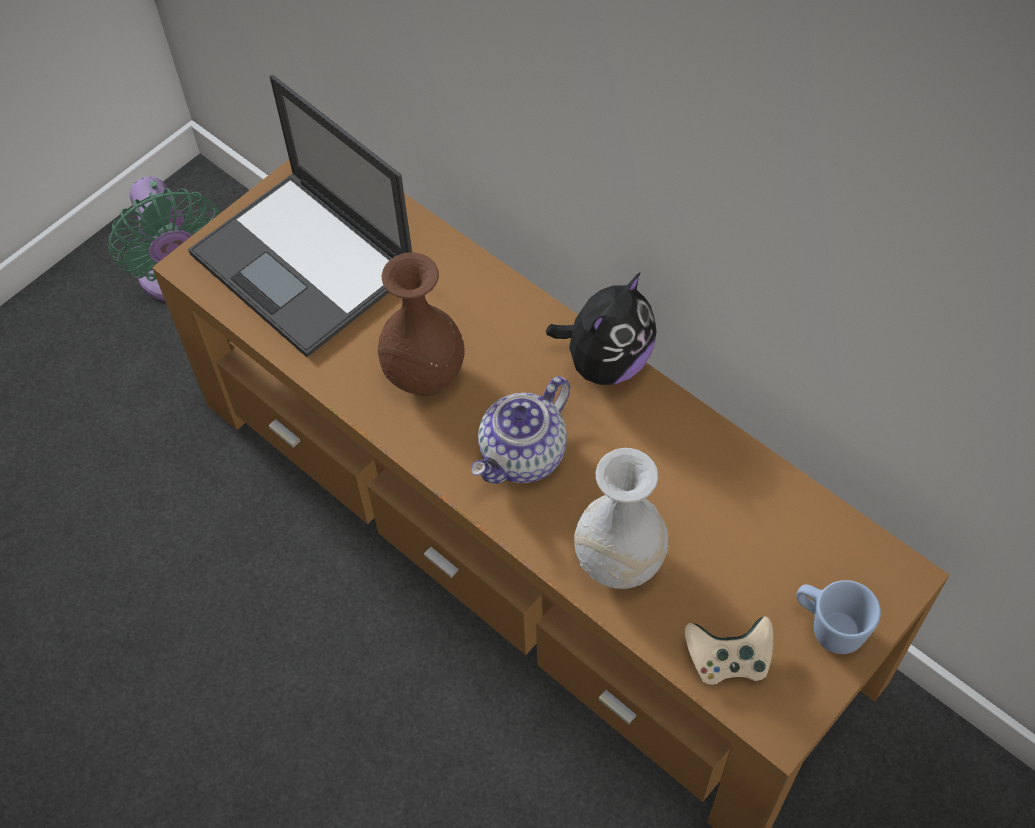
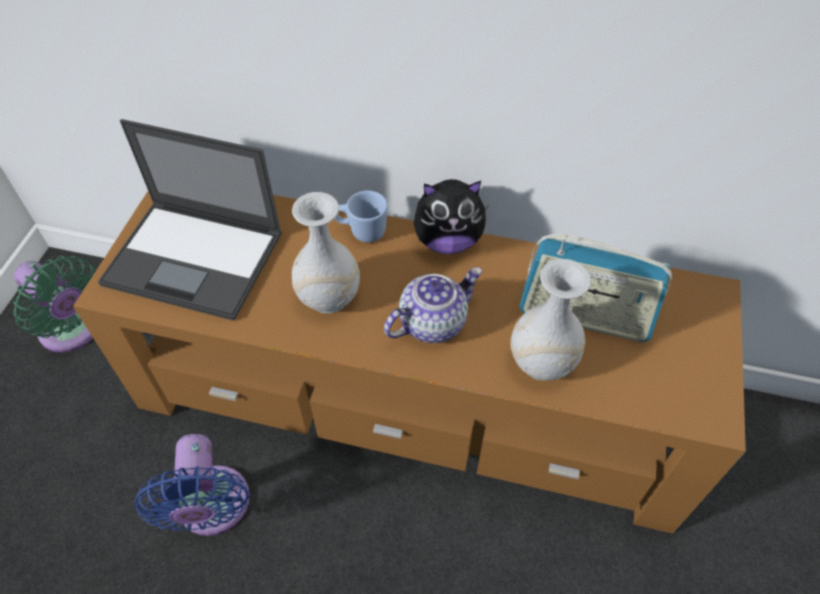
camera: 30 degrees left, 5 degrees down
brown vase [378,252,465,396] -> white vase [292,192,360,314]
teapot [471,376,570,484] -> teapot turned 135 degrees counterclockwise [384,267,482,343]
plush toy [546,272,657,385] -> plush toy turned 75 degrees clockwise [413,179,488,254]
beige game controller [685,616,773,685] -> none
blue mug [796,580,881,654] -> blue mug moved to [335,191,388,243]
none -> blue fan [134,434,250,536]
none -> radio [519,234,672,342]

